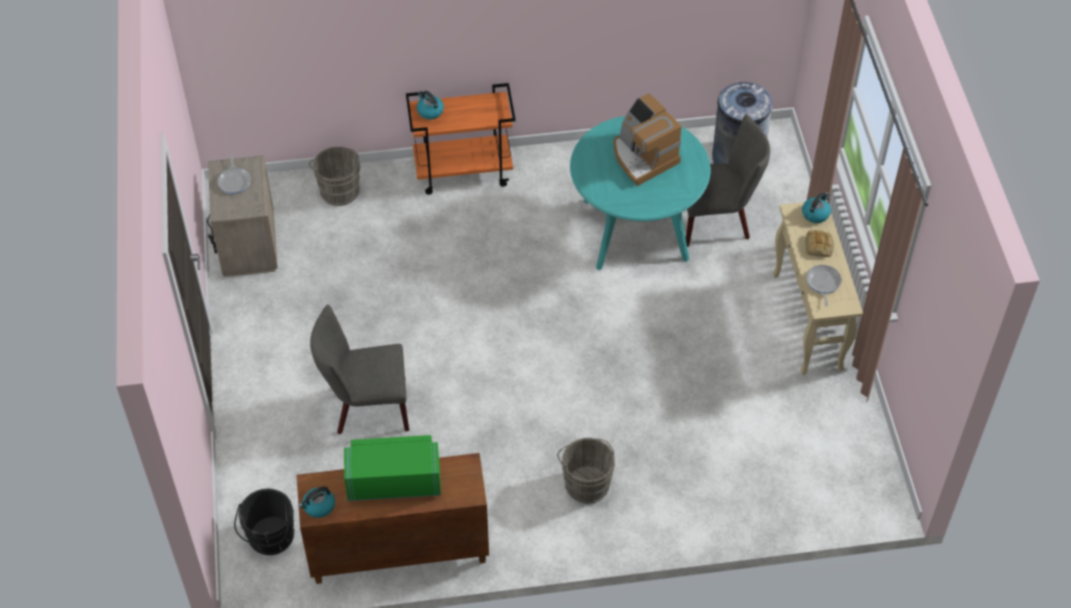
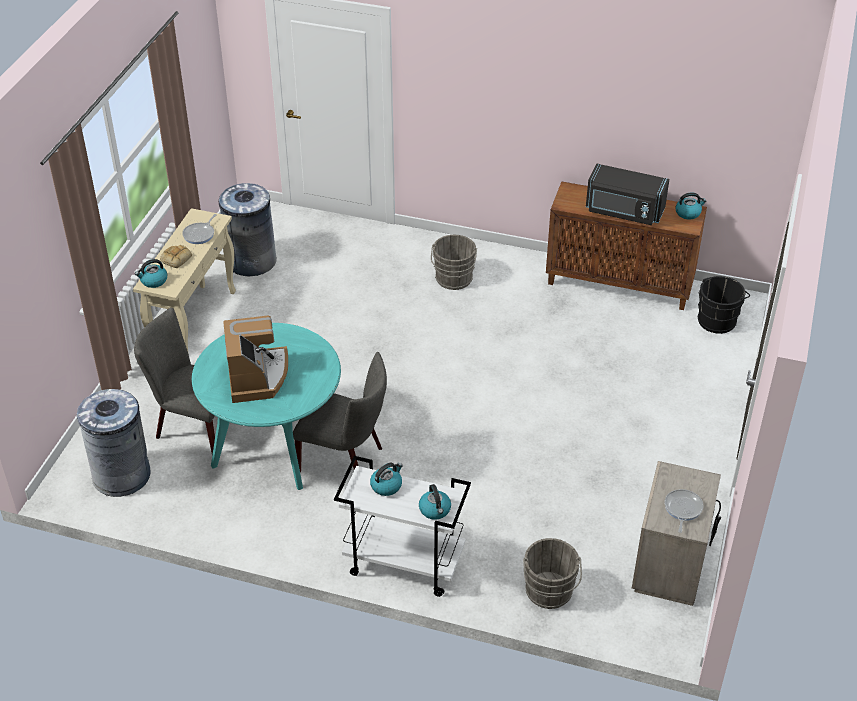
camera: 155 degrees left, 10 degrees down
grey chair [310,305,409,435] -> grey chair moved to [293,352,387,473]
green microwave [344,435,441,501] -> black microwave [586,163,669,225]
orange cart [406,83,516,195] -> white cart [334,456,471,597]
none -> grey trash can [219,183,277,276]
none -> kettle [370,463,403,496]

